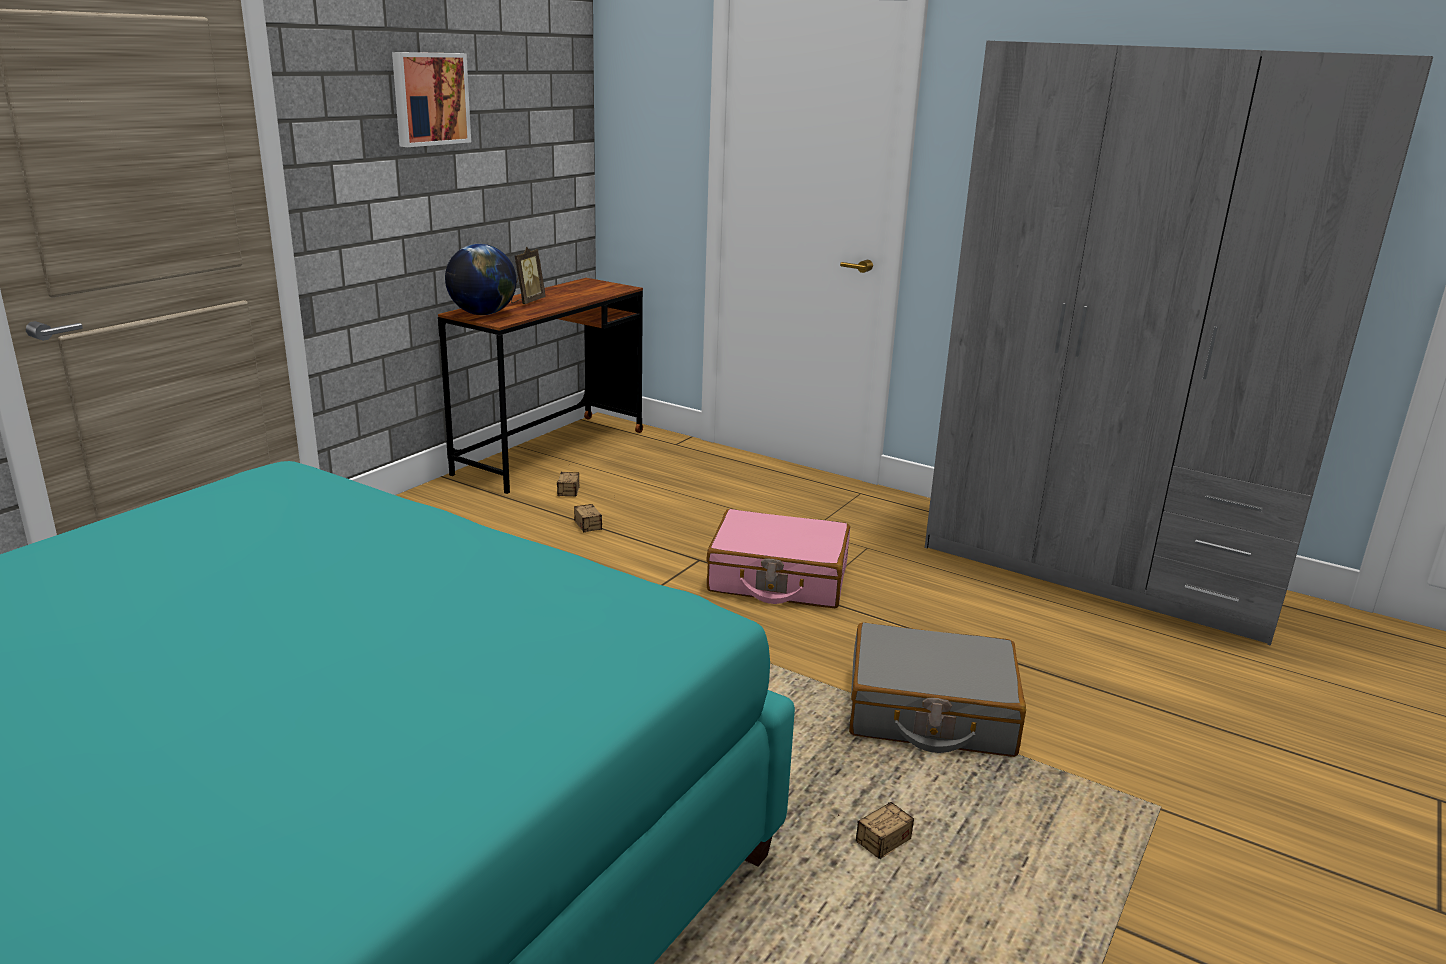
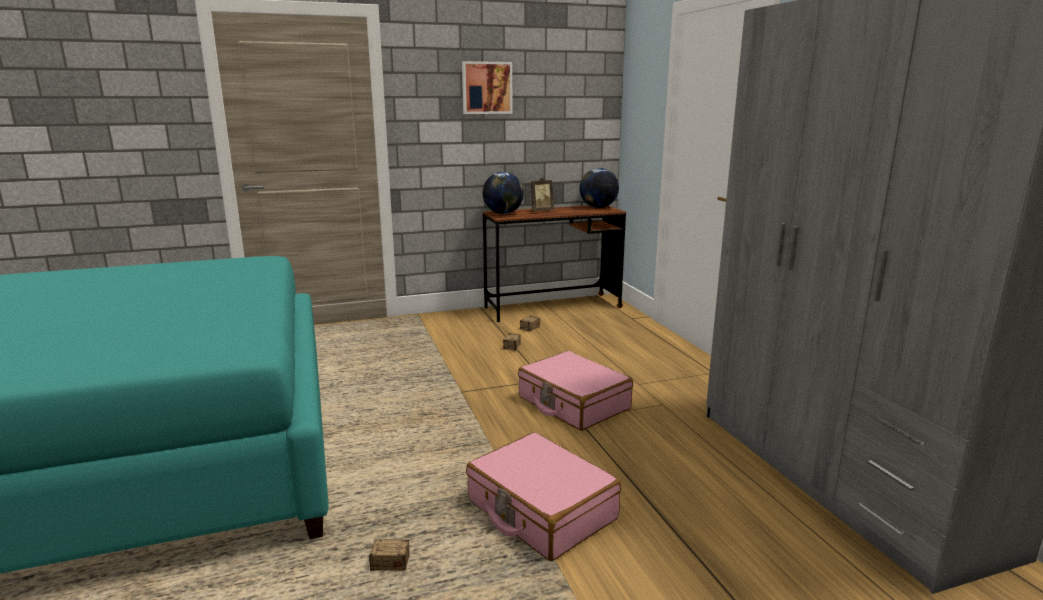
camera: 40 degrees right, 5 degrees down
grey suitcase [849,622,1026,757] -> pink suitcase [466,432,621,561]
none -> globe [579,168,619,208]

